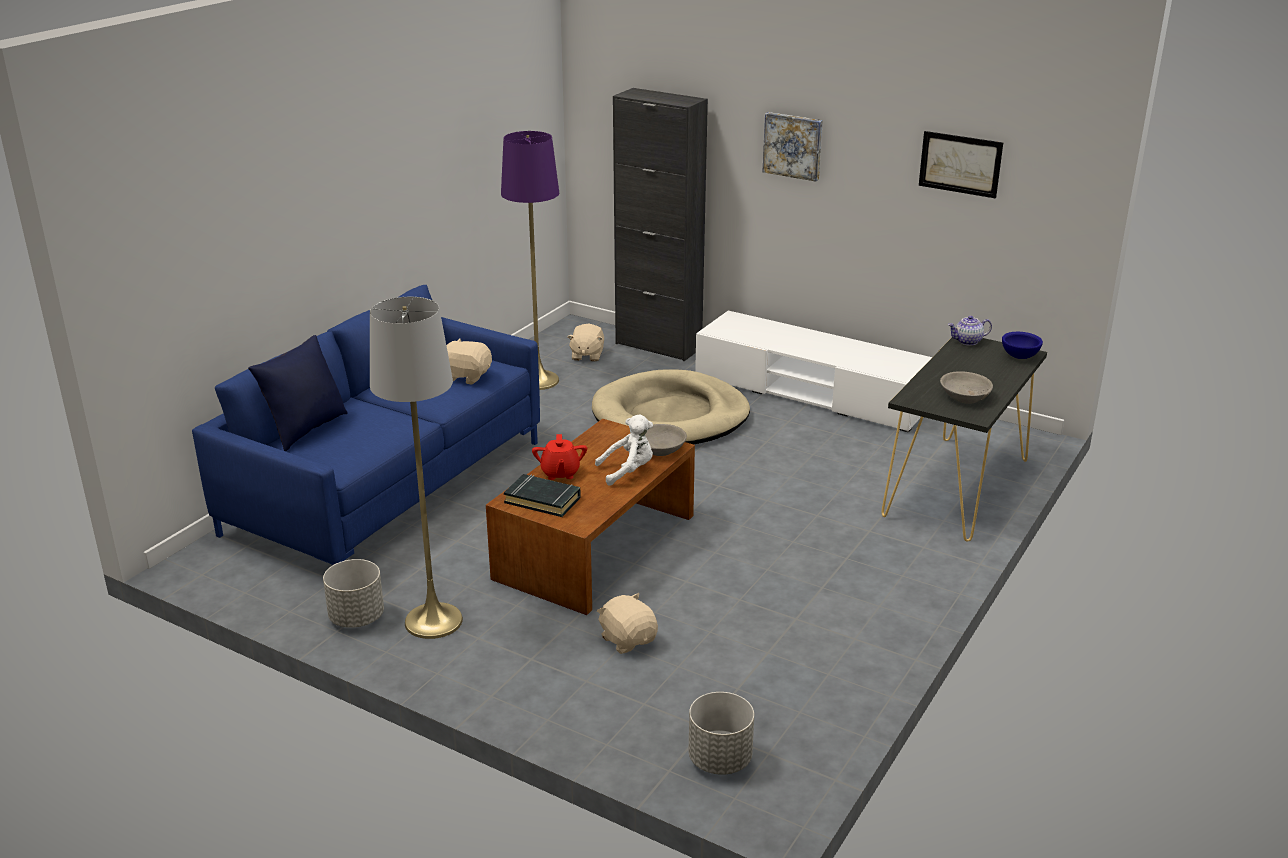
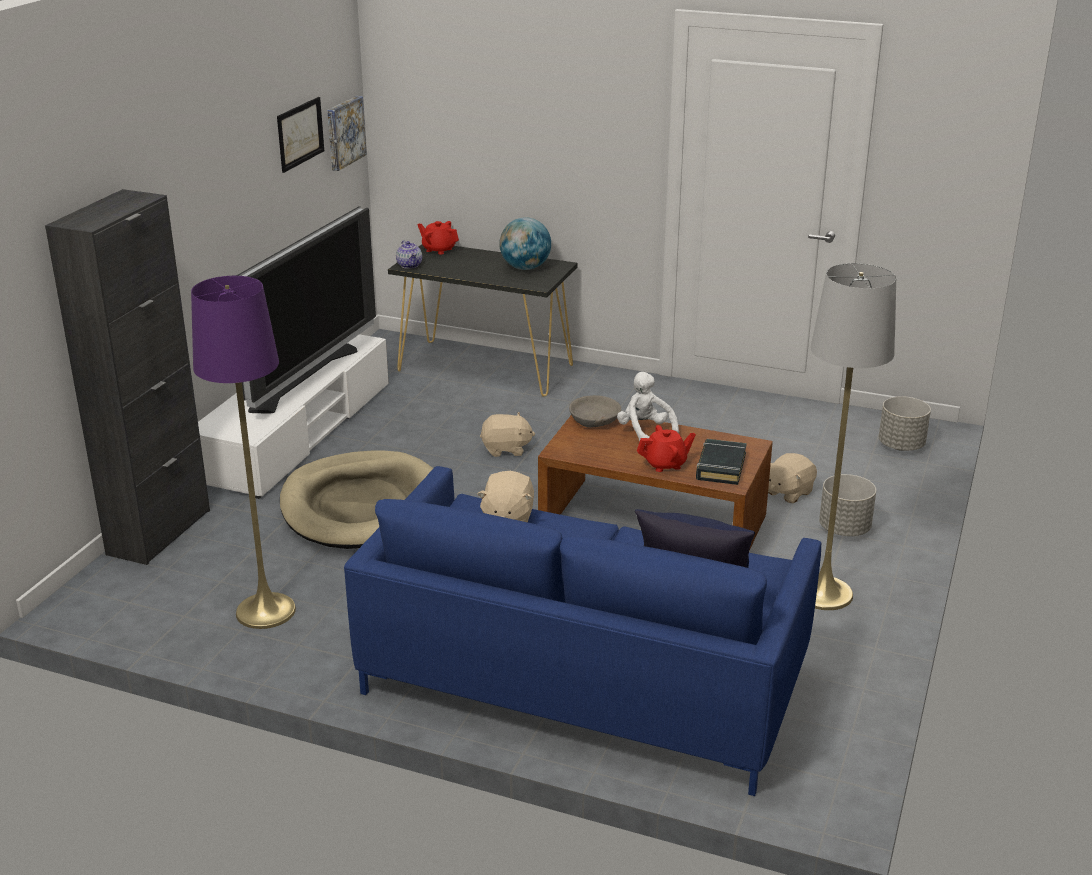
camera: 100 degrees left, 0 degrees up
grey planter [323,559,384,628] -> grey planter moved to [819,474,876,536]
beige plush toy [567,324,604,362] -> beige plush toy moved to [480,412,535,457]
picture [763,112,823,182] -> picture moved to [327,96,367,171]
grey bowl [940,371,993,404] -> globe [499,217,551,270]
blue bowl [1002,332,1043,359] -> red teapot [417,221,459,255]
none -> television [236,206,376,414]

